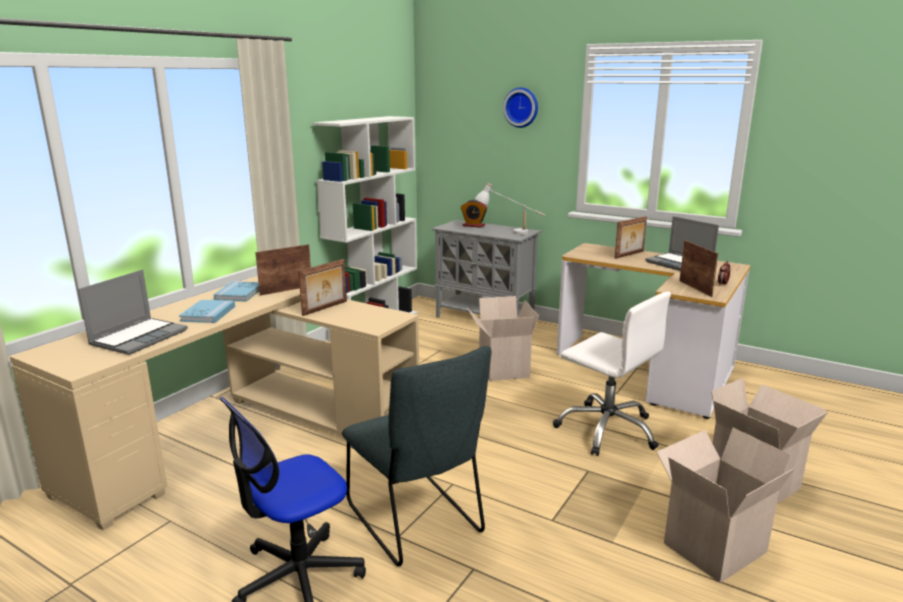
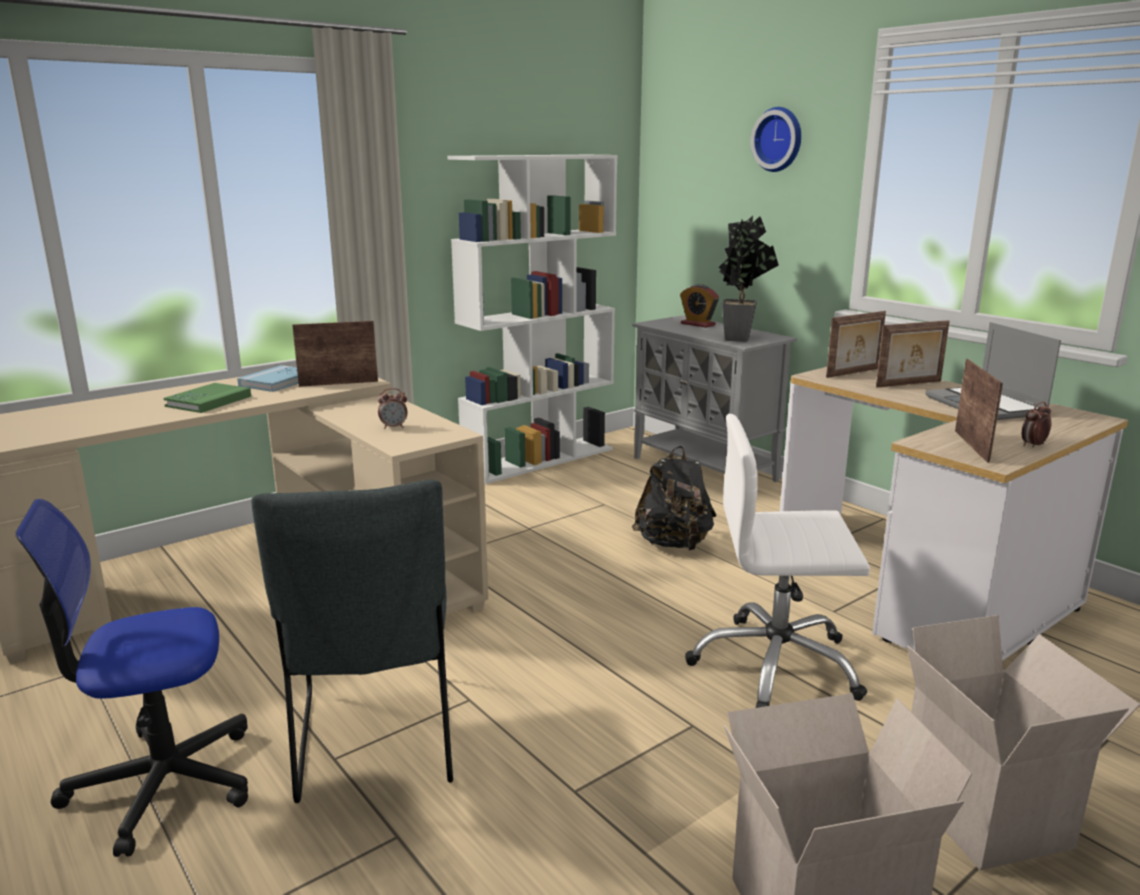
camera: 20 degrees right, 0 degrees up
laptop [78,270,188,355] -> none
blue book [179,300,235,323] -> green book [163,383,251,413]
picture frame [298,259,347,316] -> picture frame moved to [826,311,886,378]
cardboard box [467,296,539,381] -> black backpack [632,446,717,550]
white table lamp [475,183,545,235] -> potted plant [719,216,779,342]
white office chair [553,292,671,456] -> white office chair turned 120 degrees clockwise [685,414,870,708]
none -> alarm clock [378,388,407,429]

